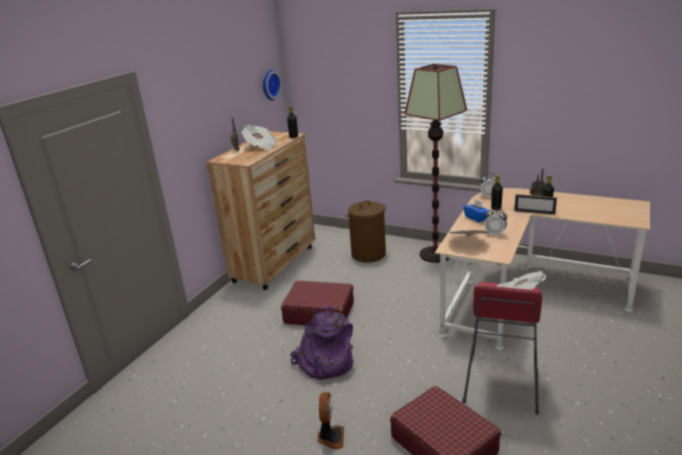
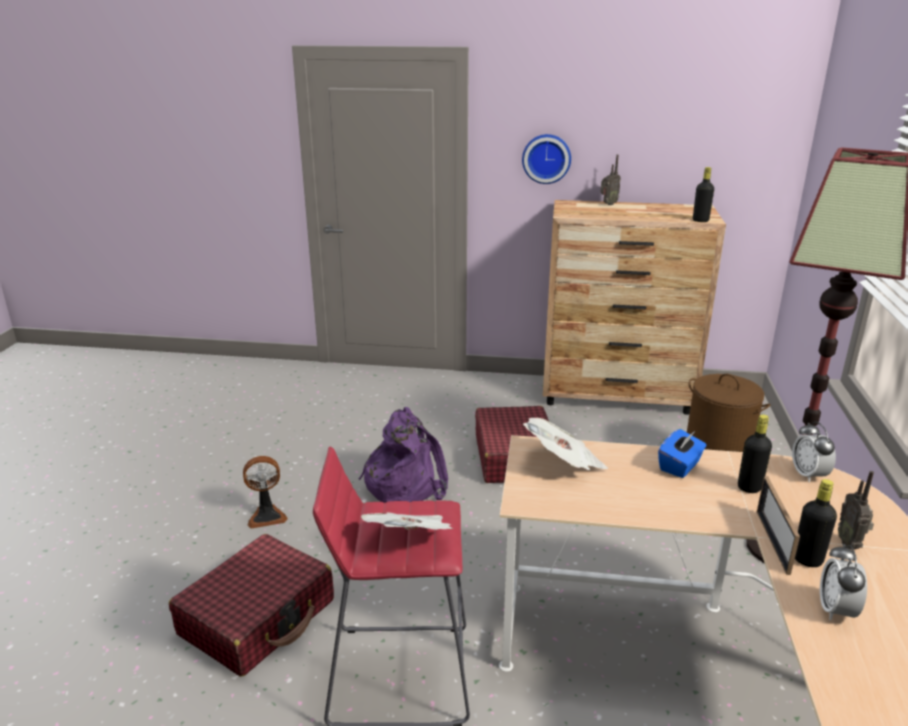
camera: 70 degrees right, 0 degrees up
newspaper [241,125,278,150] -> none
wall clock [263,70,282,101] -> wall clock moved to [522,134,571,184]
alarm clock [485,208,507,236] -> alarm clock moved to [820,544,867,621]

